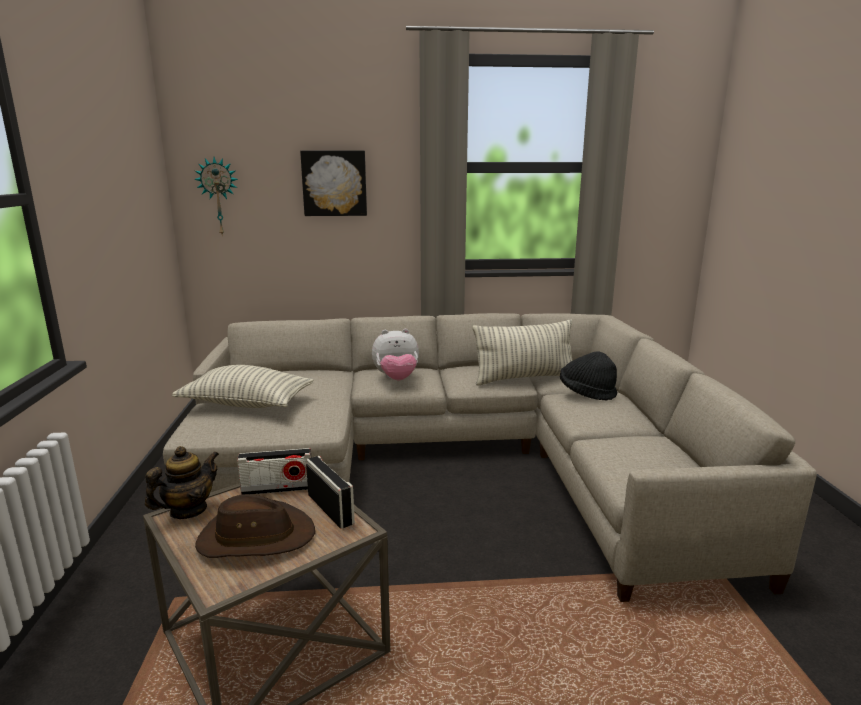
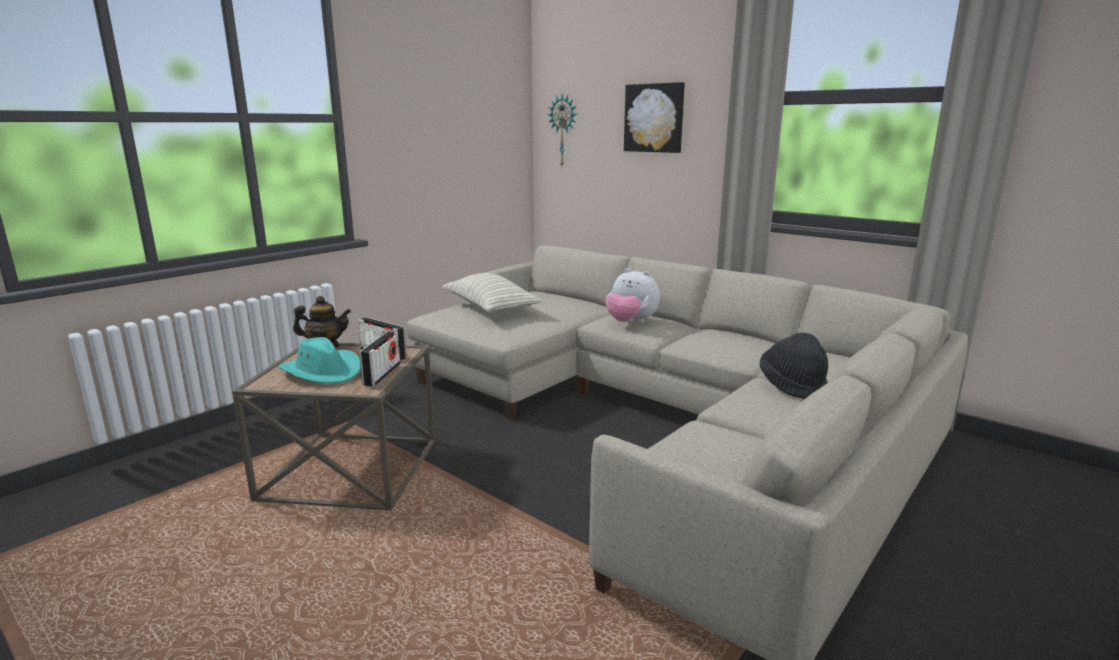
camera: 45 degrees right, 0 degrees up
brown hat [195,494,315,558] -> turquoise hat [279,337,361,384]
pillow [473,320,573,385] -> none

